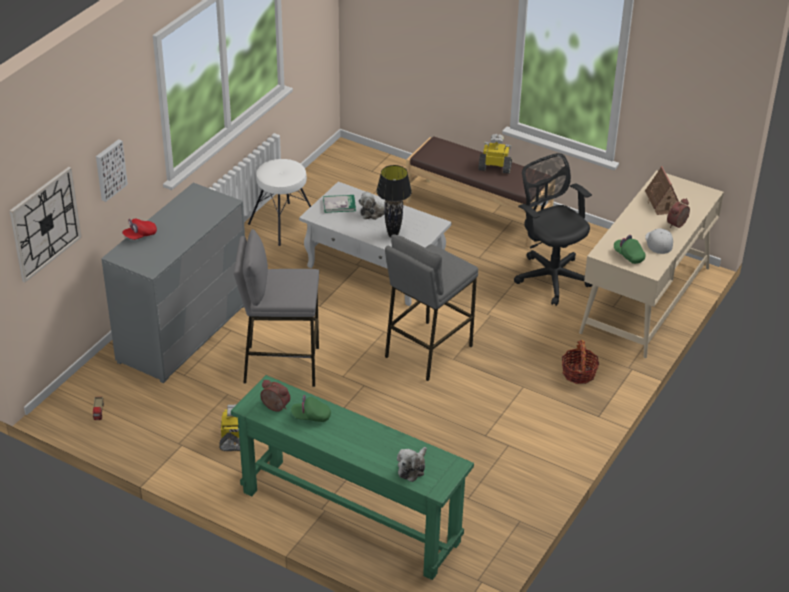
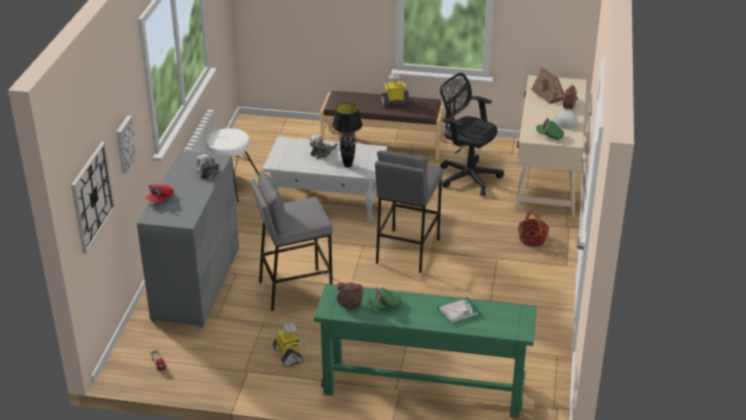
camera: 20 degrees left, 5 degrees down
book [323,195,356,213] -> book moved to [438,297,480,324]
plush toy [397,447,427,482] -> plush toy moved to [196,154,219,179]

